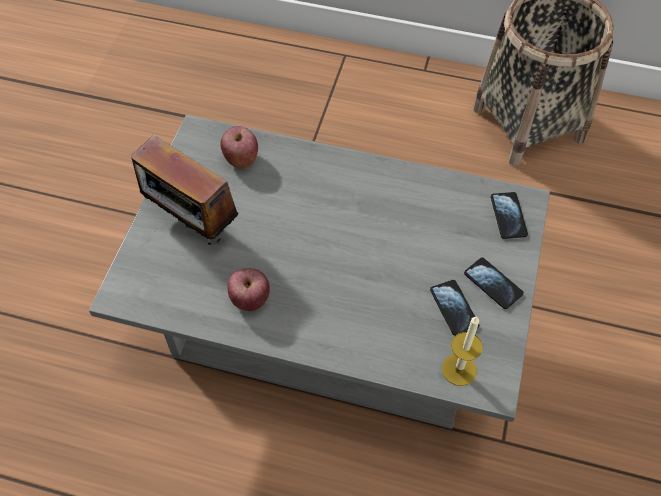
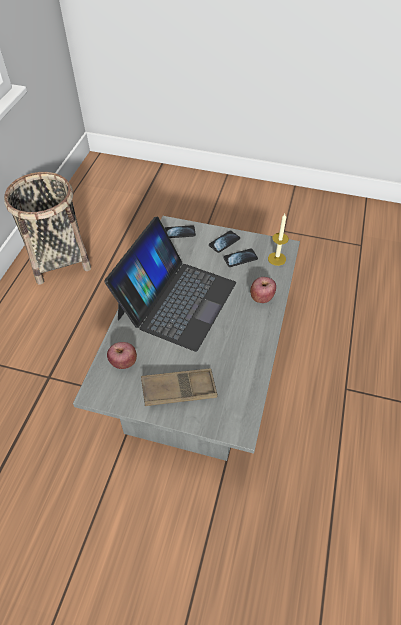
camera: 90 degrees left, 5 degrees down
radio [131,130,239,247] -> brown tray [141,368,218,406]
apple [227,268,270,311] -> apple moved to [250,277,276,303]
none -> laptop [104,217,236,352]

